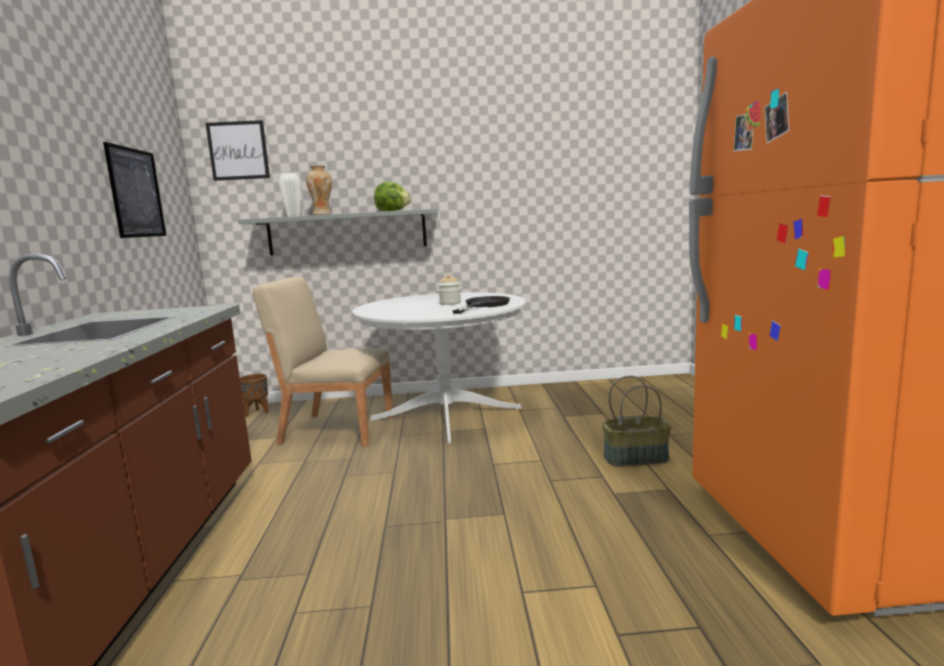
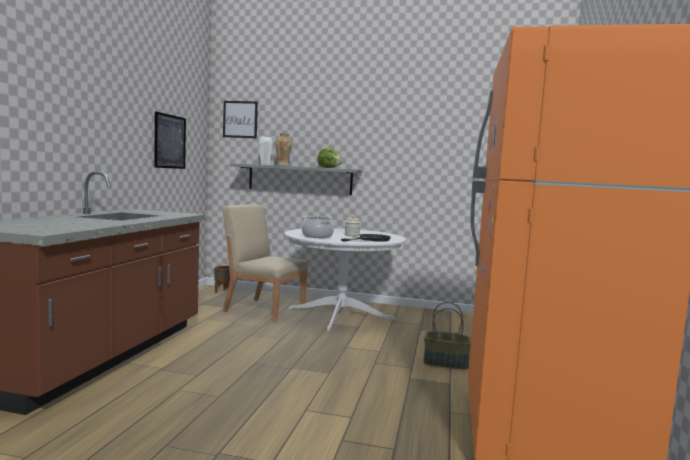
camera: 15 degrees right, 5 degrees down
none -> cooking pot [302,216,334,238]

